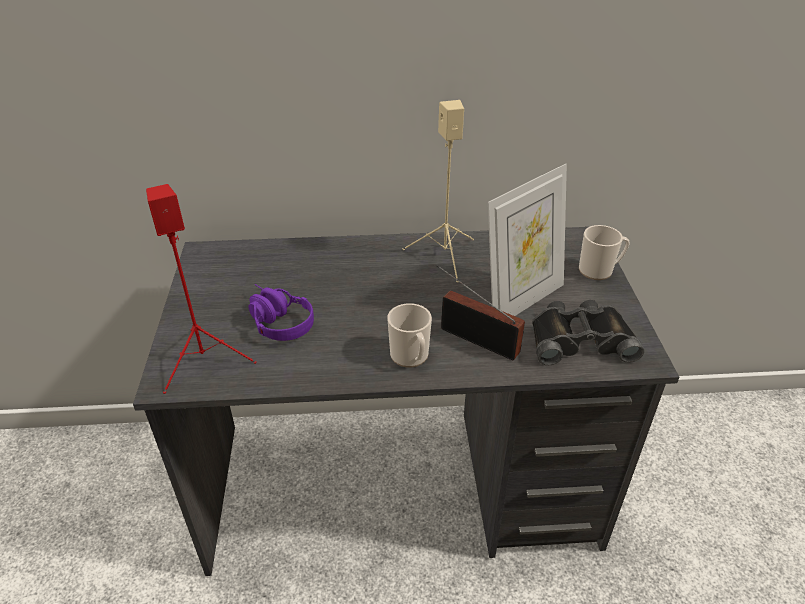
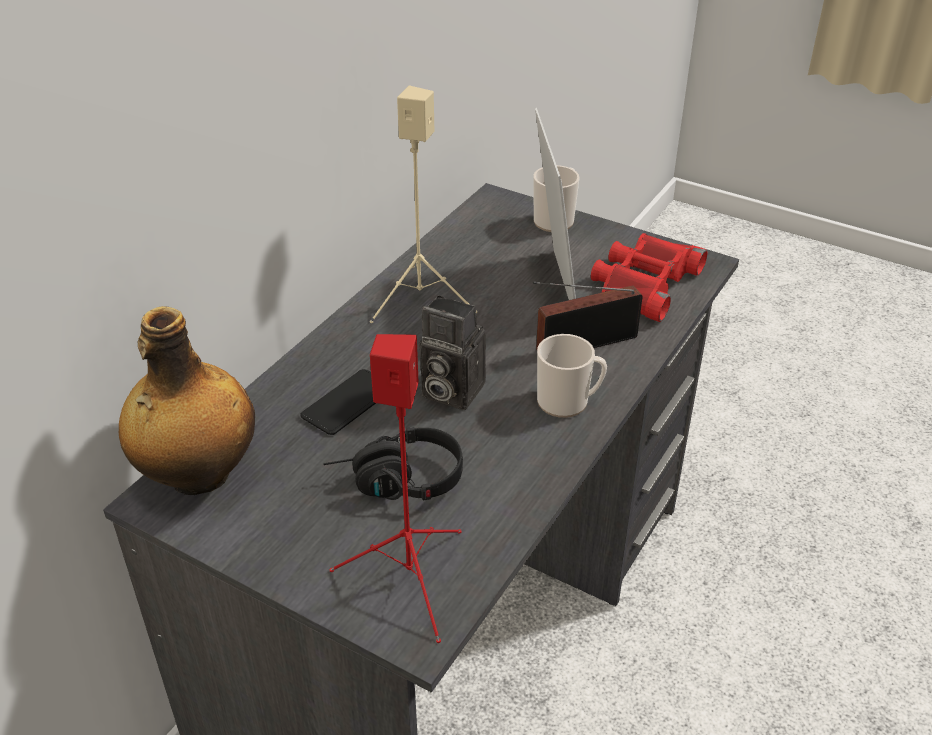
camera: 55 degrees left, 0 degrees up
purple headphones [248,284,314,341] -> black headphones [323,427,463,500]
black binoculars [532,300,644,365] -> red binoculars [591,233,708,322]
none -> bottle [119,306,255,495]
none -> phone [300,369,376,435]
none -> camera [420,295,486,410]

